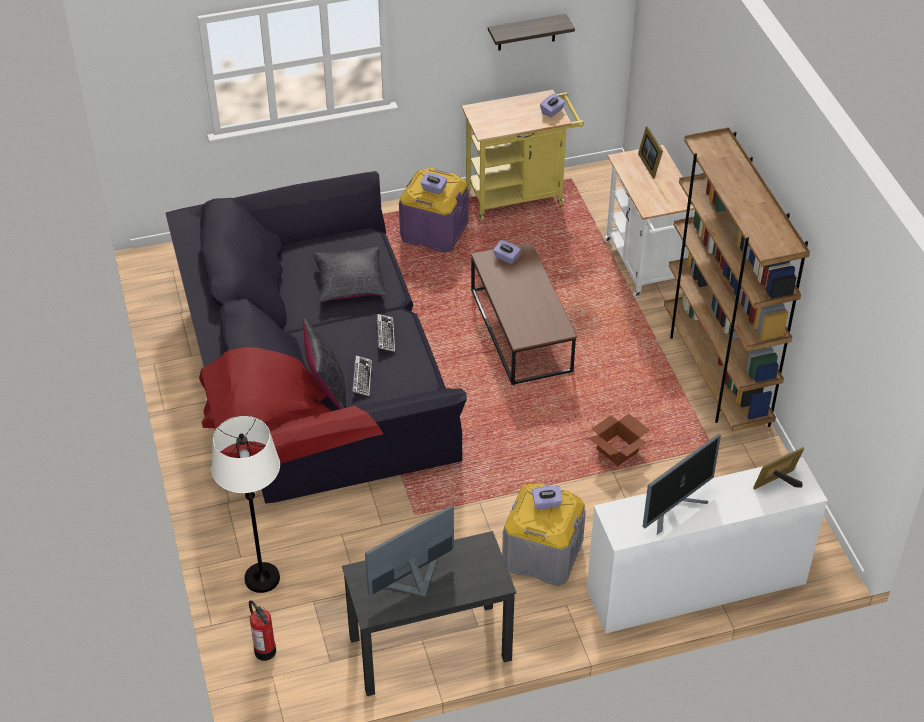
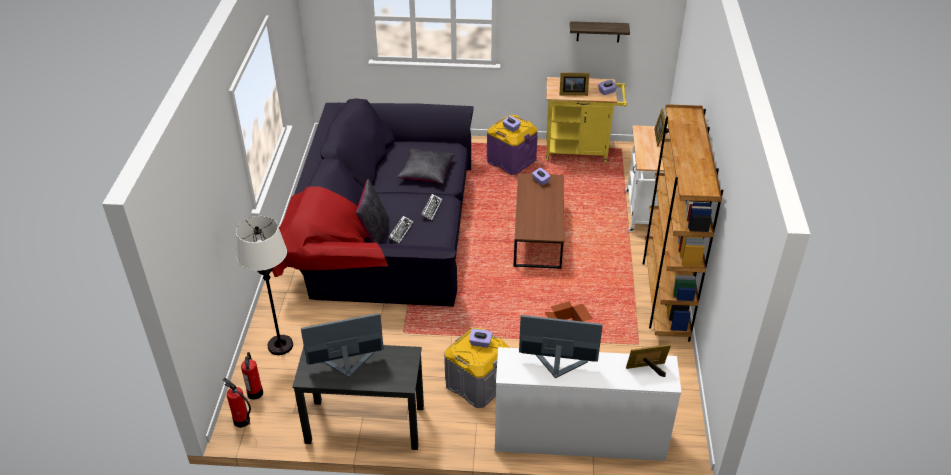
camera: 20 degrees right, 5 degrees down
monitor [642,433,721,535] -> monitor turned 150 degrees counterclockwise [519,315,603,379]
none -> fire extinguisher [223,378,251,428]
none -> picture frame [559,73,589,96]

